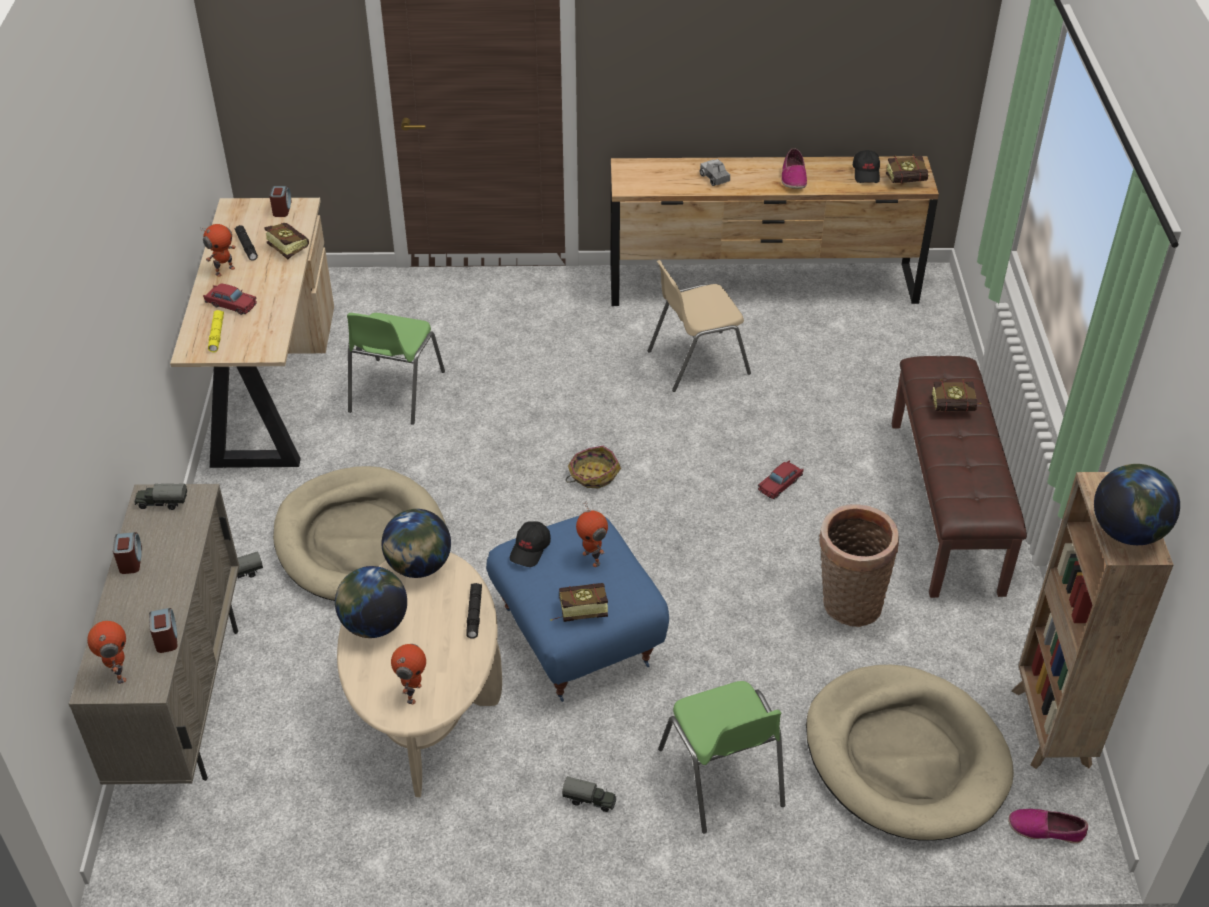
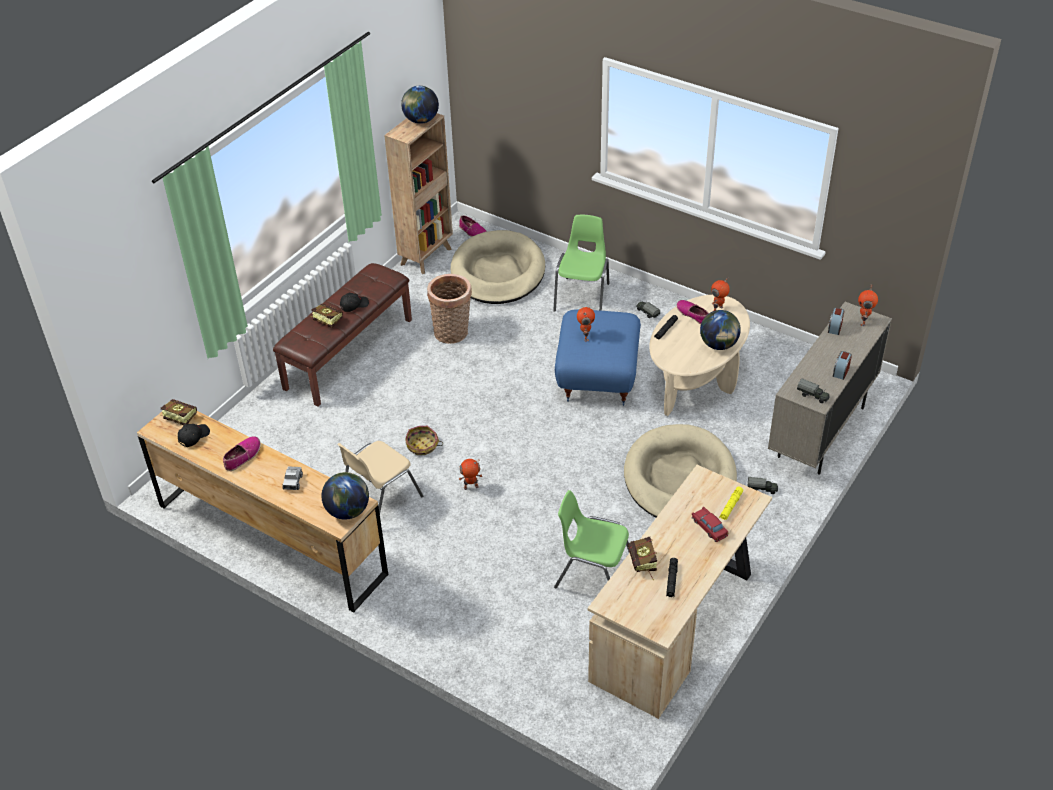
camera: 145 degrees left, 0 degrees up
toy robot [200,224,236,277] -> toy robot moved to [459,459,483,490]
alarm clock [269,186,292,217] -> none
green chair [347,313,445,425] -> green chair turned 120 degrees counterclockwise [554,490,630,588]
globe [381,509,451,578] -> globe moved to [321,472,369,520]
black cap [510,521,551,567] -> black cap moved to [340,293,369,312]
book [550,583,608,622] -> none
basket [566,446,621,488] -> basket moved to [405,426,443,455]
beige chair [648,260,751,392] -> beige chair turned 120 degrees clockwise [337,441,423,513]
red toy car [758,460,804,499] -> none
none -> shoe [676,300,709,325]

